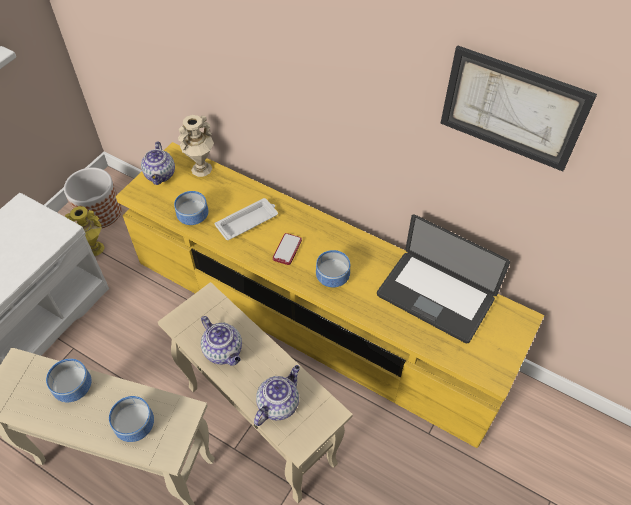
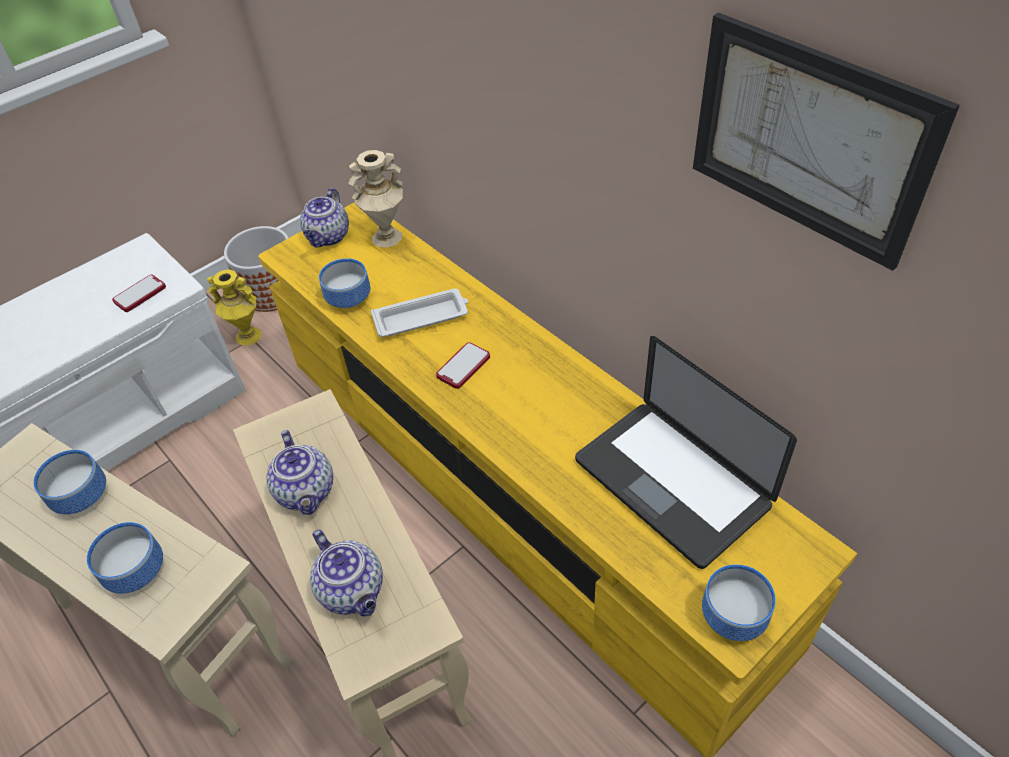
camera: 20 degrees right, 5 degrees down
teapot [254,365,300,426] -> teapot turned 90 degrees clockwise [310,529,383,616]
bowl [316,250,350,287] -> bowl moved to [702,564,776,641]
none -> phone [112,274,166,312]

